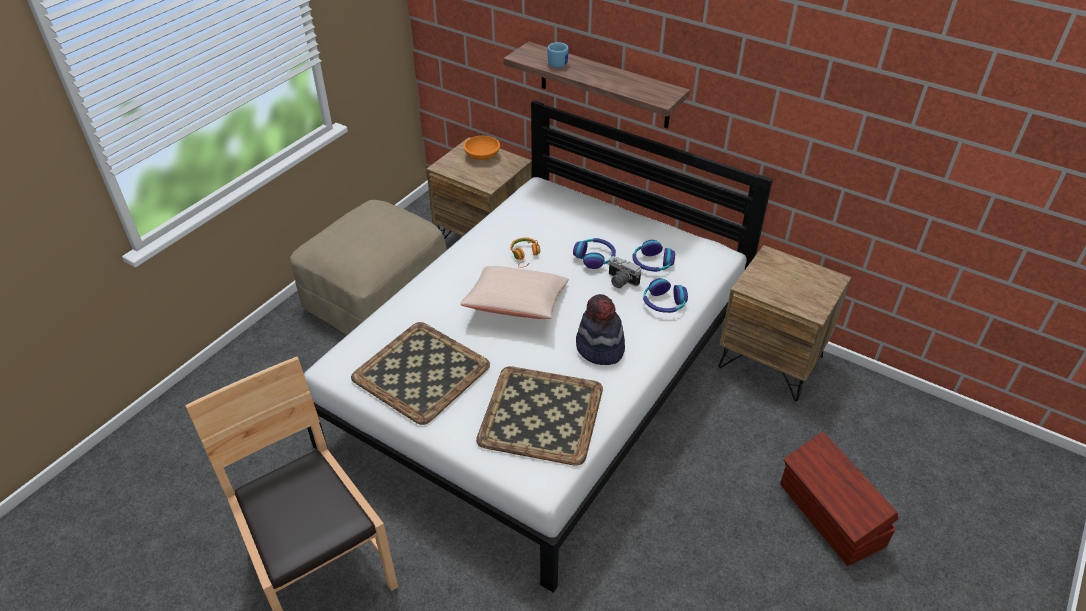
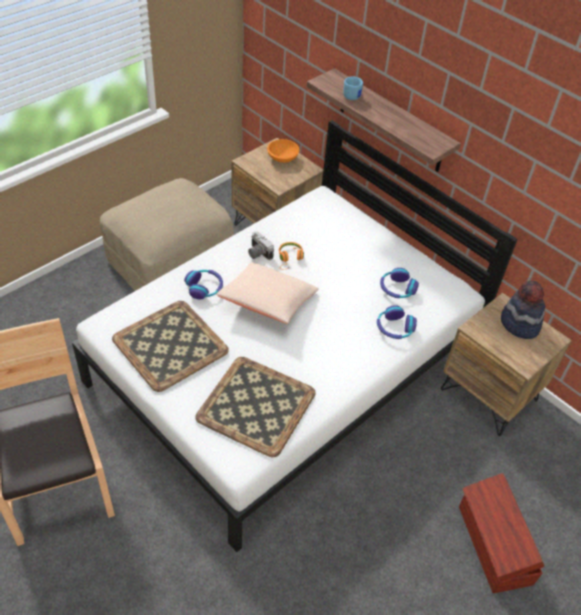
camera: 10 degrees right, 5 degrees up
headphones [573,238,616,269] -> headphones moved to [184,270,223,300]
hat [576,294,625,365] -> hat moved to [501,280,545,339]
camera [608,256,641,288] -> camera moved to [248,231,274,260]

